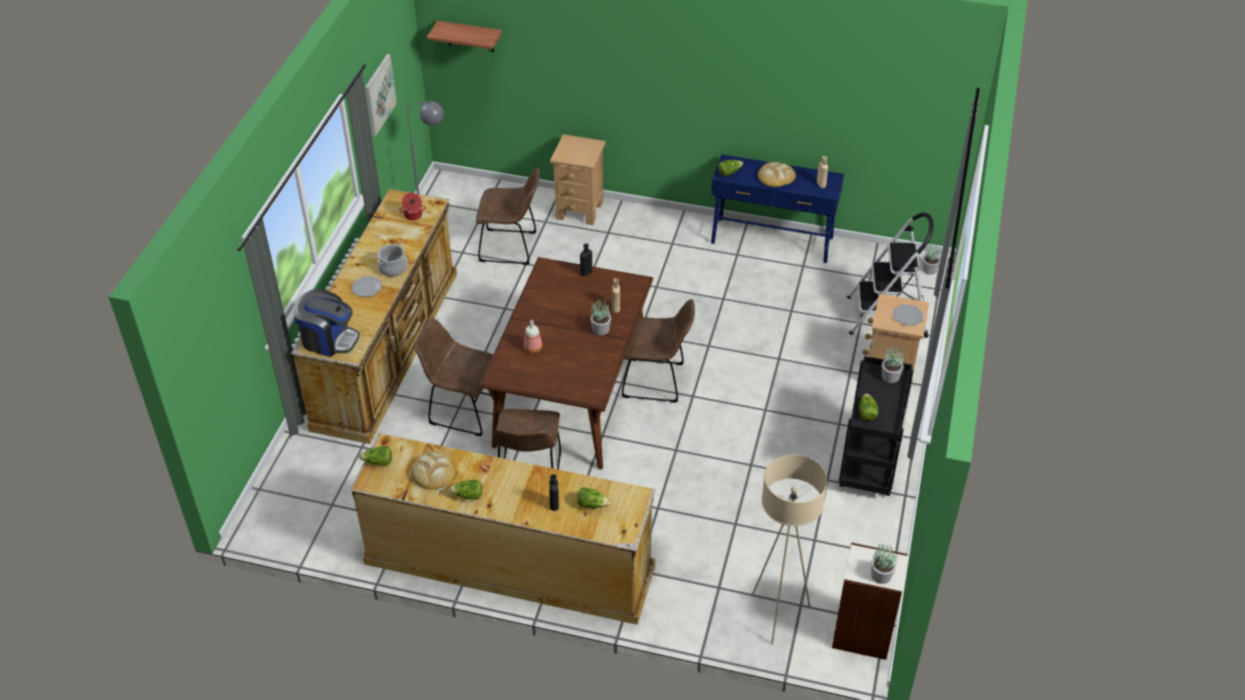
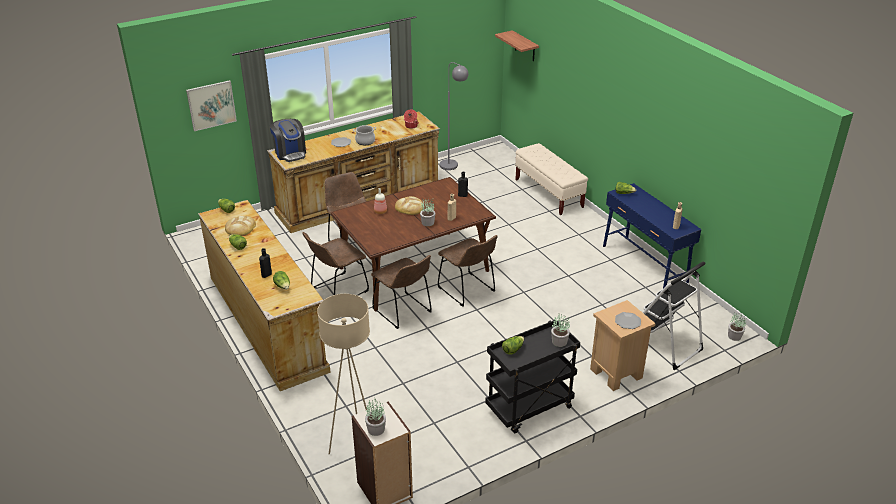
camera: 45 degrees right, 10 degrees down
picture [365,54,397,137] -> picture moved to [186,80,237,131]
brown chair [476,168,540,265] -> brown chair moved to [371,255,432,329]
beige nightstand [550,134,606,225] -> beige bench [515,143,588,215]
bread [758,162,796,187] -> bread moved to [395,196,423,215]

